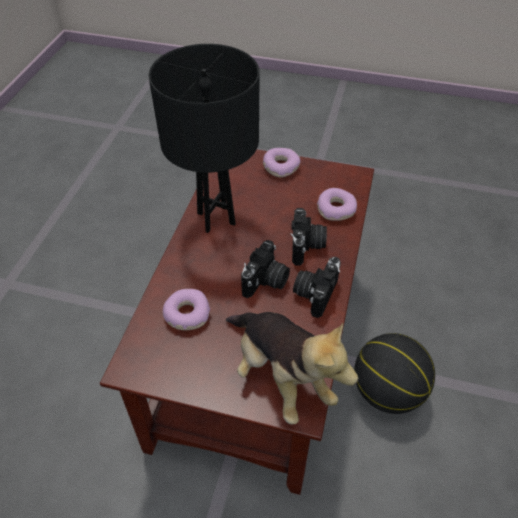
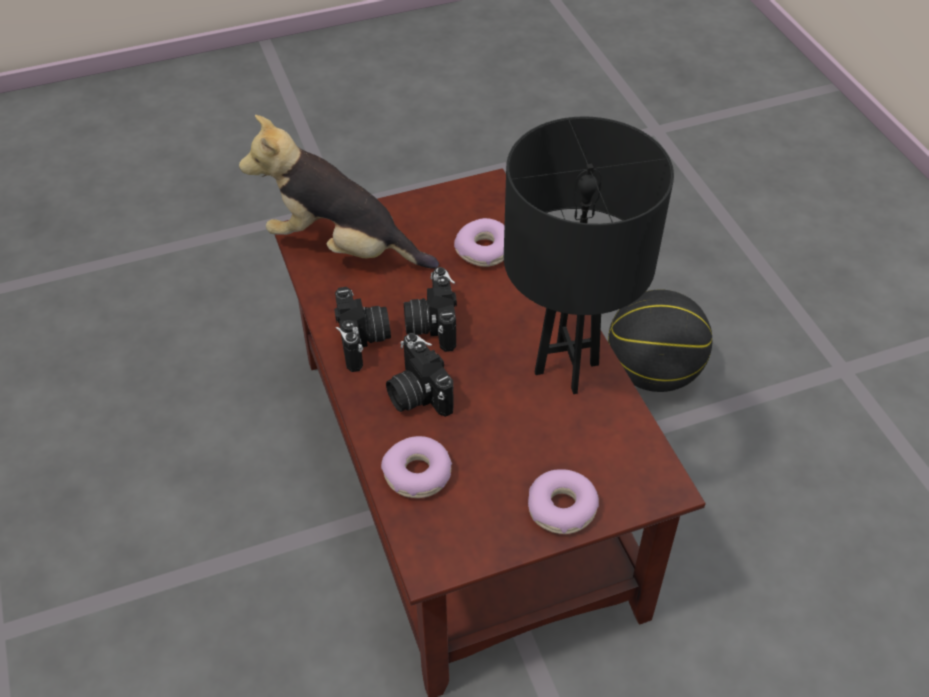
camera: 145 degrees right, 0 degrees up
basketball [354,333,435,414] -> basketball moved to [608,289,712,392]

